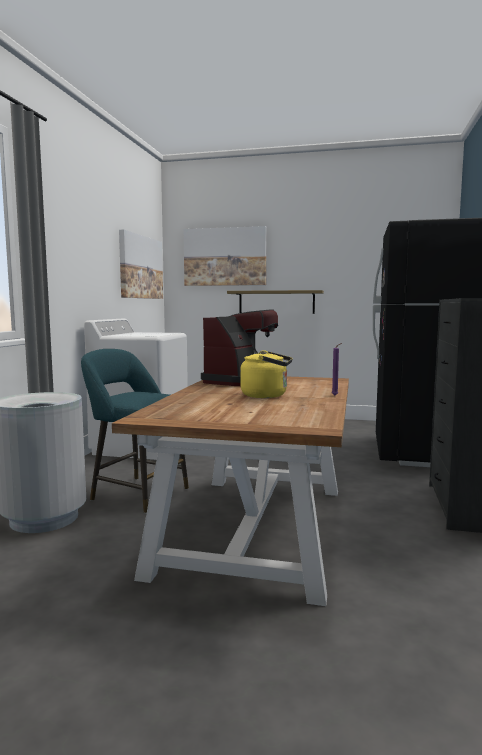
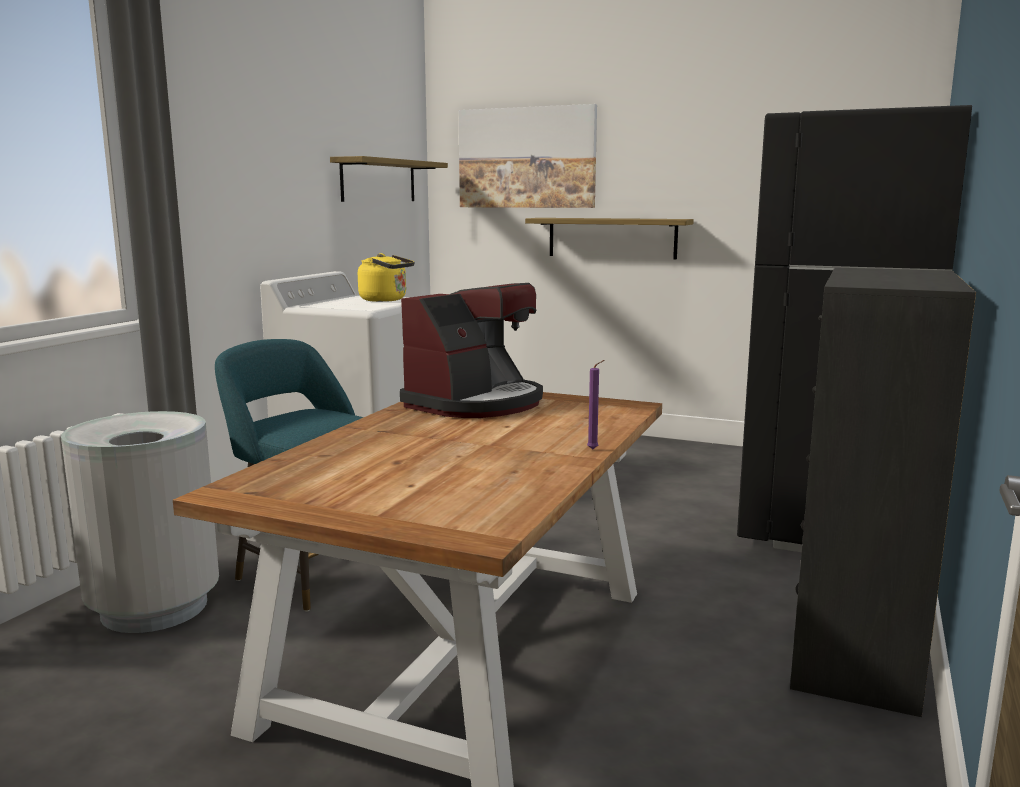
camera: 10 degrees right, 5 degrees up
picture [119,229,163,299] -> shelf [330,156,448,202]
yellow kettle [240,350,293,398] -> yellow kettle moved to [358,253,415,302]

